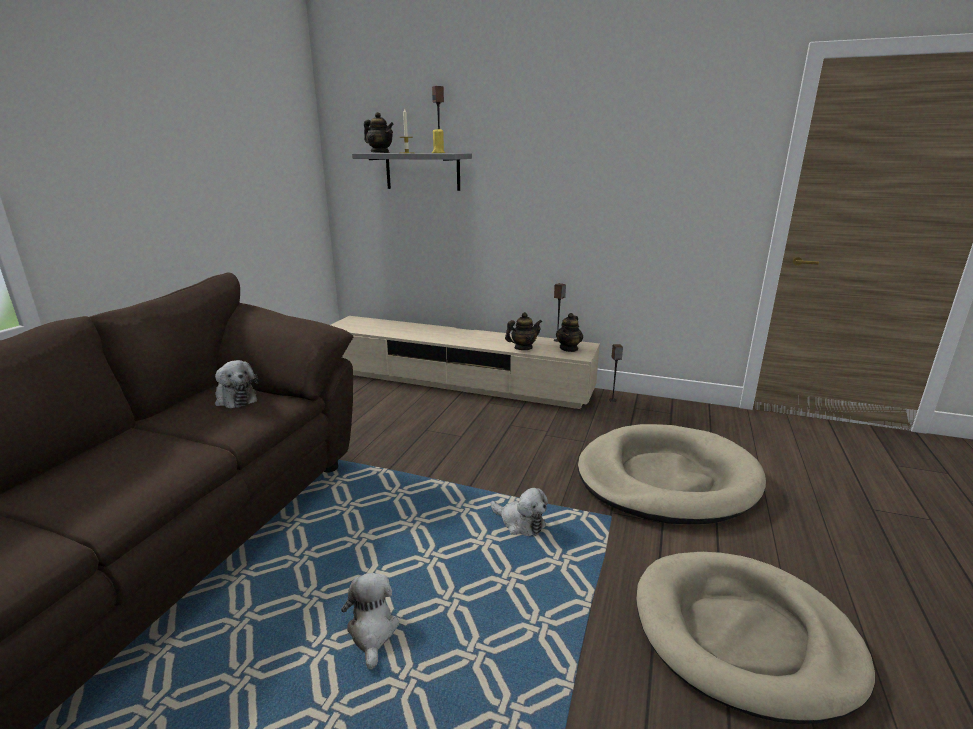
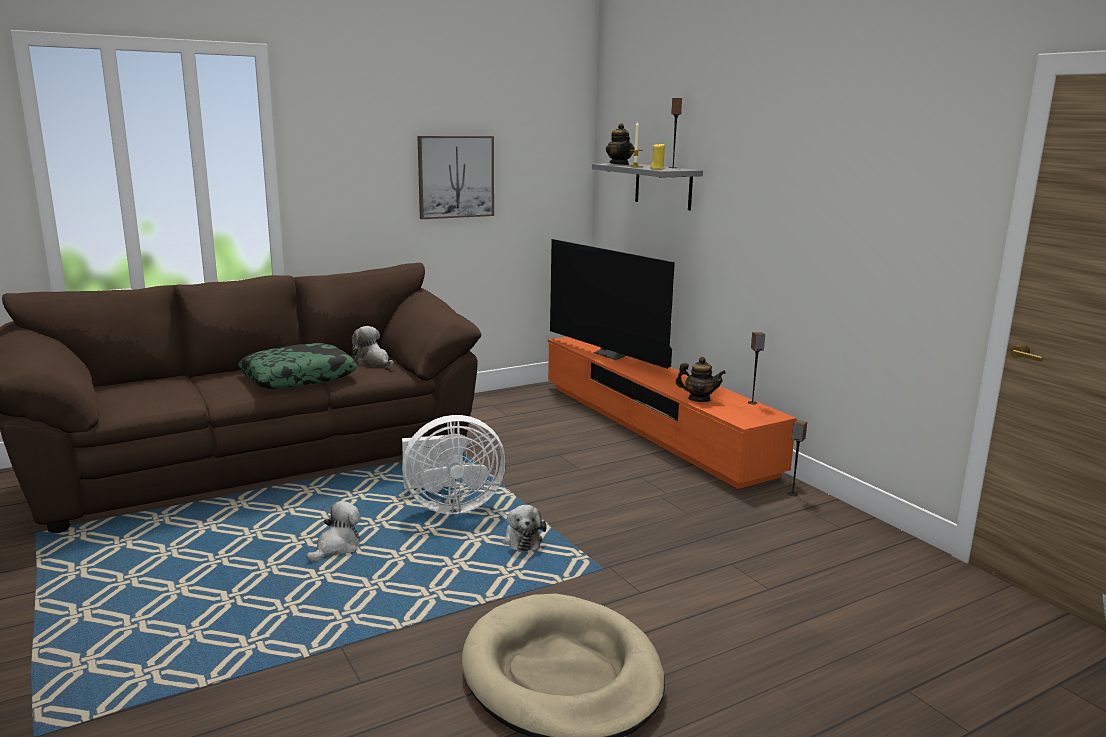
camera: 40 degrees right, 5 degrees down
plush toy [215,360,259,408] -> plush toy turned 135 degrees clockwise [352,326,394,368]
beige tv stand [331,316,600,409] -> orange tv stand [548,337,797,489]
teapot [556,313,583,352] -> none
beige dog bed [578,424,766,524] -> none
none -> pillow [238,343,358,389]
none -> white fan [402,415,506,514]
none -> picture [418,136,494,219]
none -> television [550,239,675,369]

